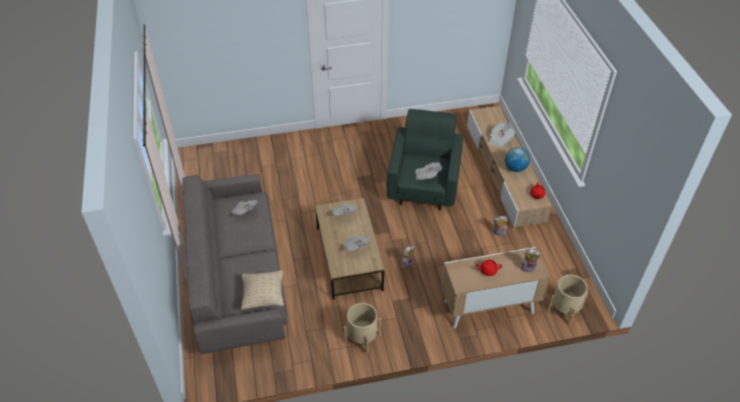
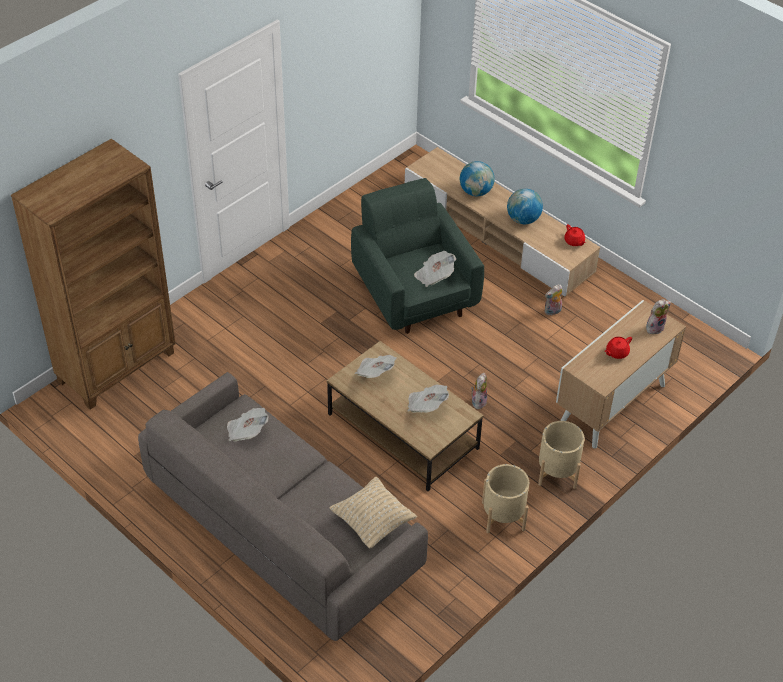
camera: 35 degrees left, 0 degrees up
newspaper [489,123,515,148] -> globe [460,161,495,196]
beige planter [547,275,588,325] -> beige planter moved to [538,421,585,489]
none -> brown bookcase [11,139,176,410]

